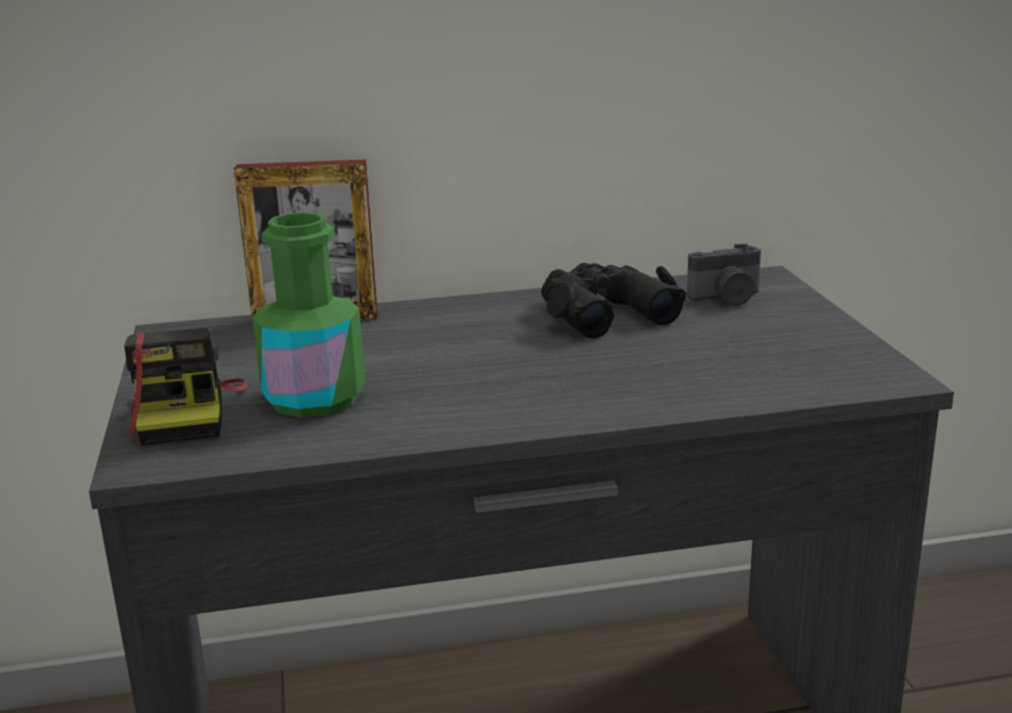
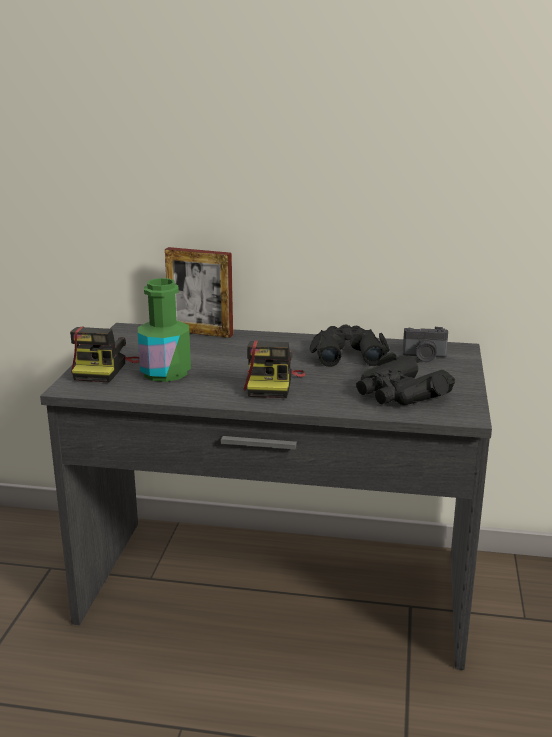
camera: 20 degrees right, 0 degrees up
none -> camera [243,340,305,398]
none -> black binoculars [356,353,455,405]

